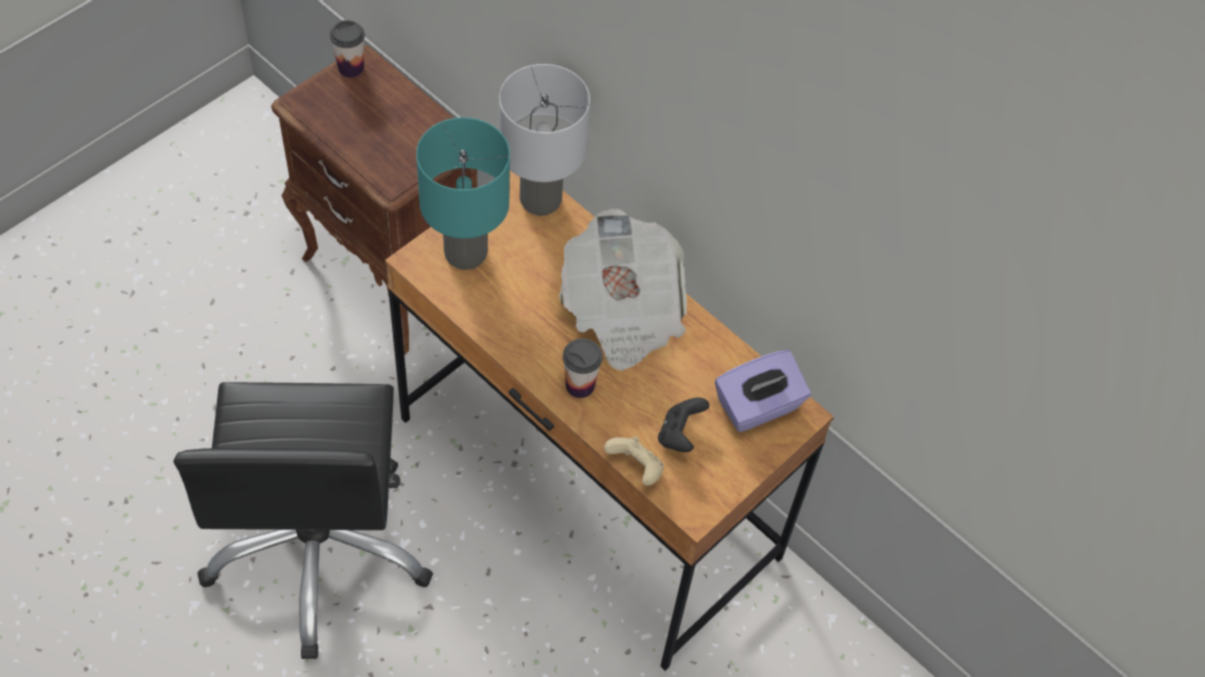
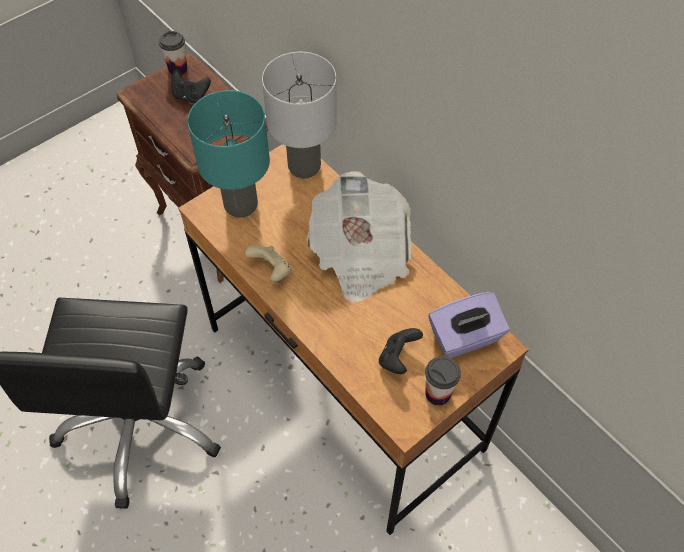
camera: 10 degrees right, 0 degrees up
cup [563,339,603,398] -> cup moved to [425,356,461,406]
beige game controller [604,436,664,486] -> beige game controller moved to [245,245,291,281]
none -> black game controller [171,69,211,103]

